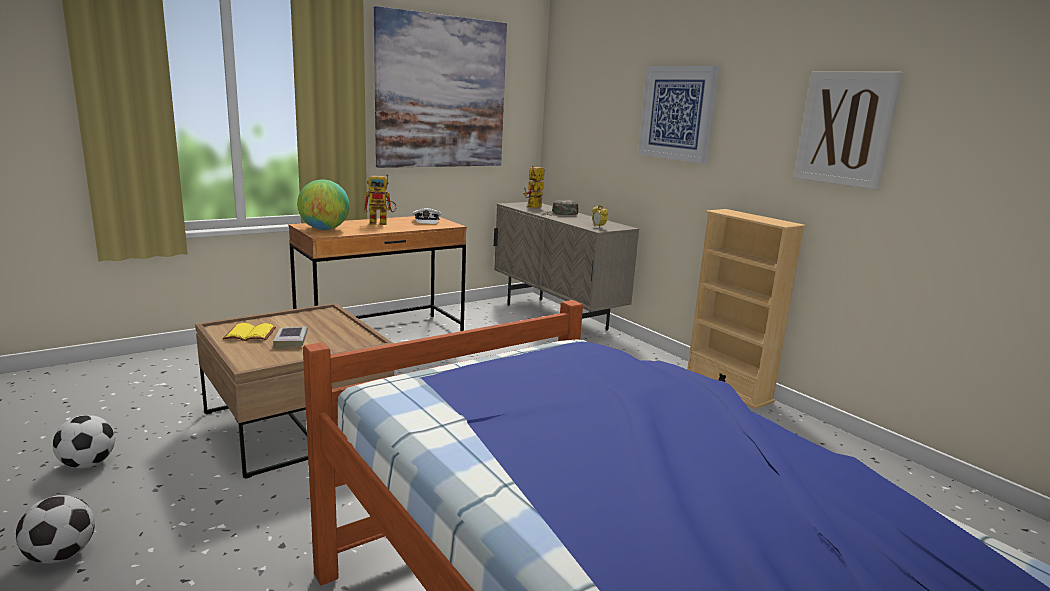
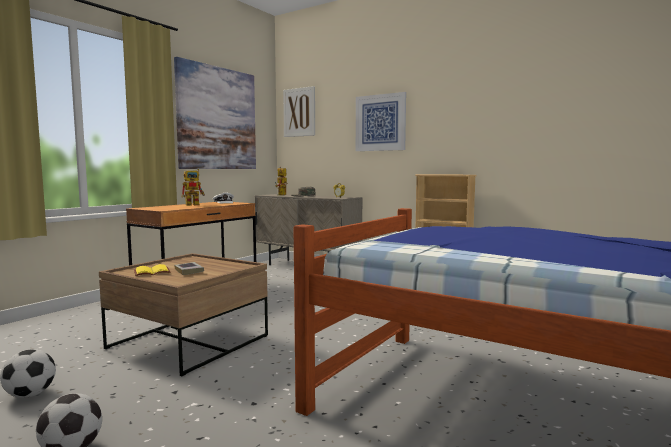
camera: 20 degrees left, 10 degrees down
globe [297,179,350,230] -> none
picture [794,72,903,190] -> picture moved to [283,86,315,137]

